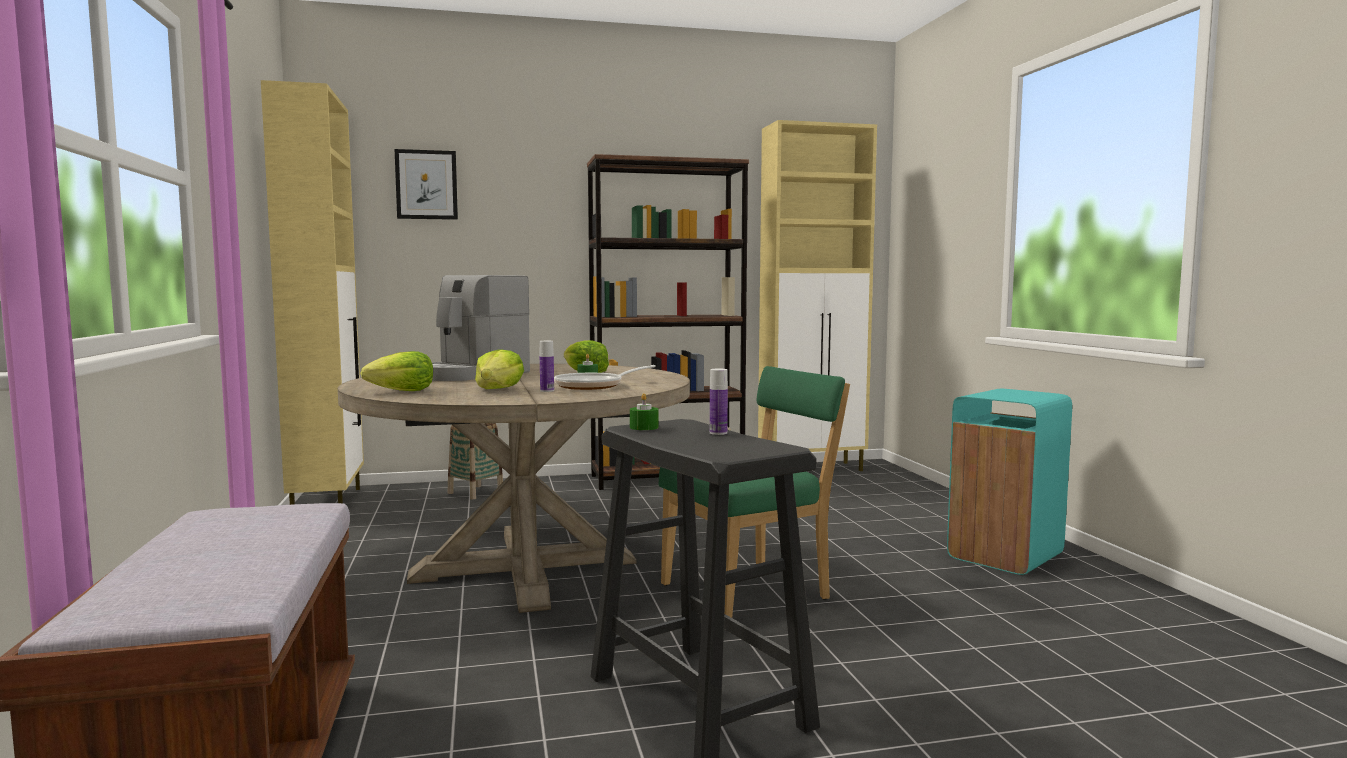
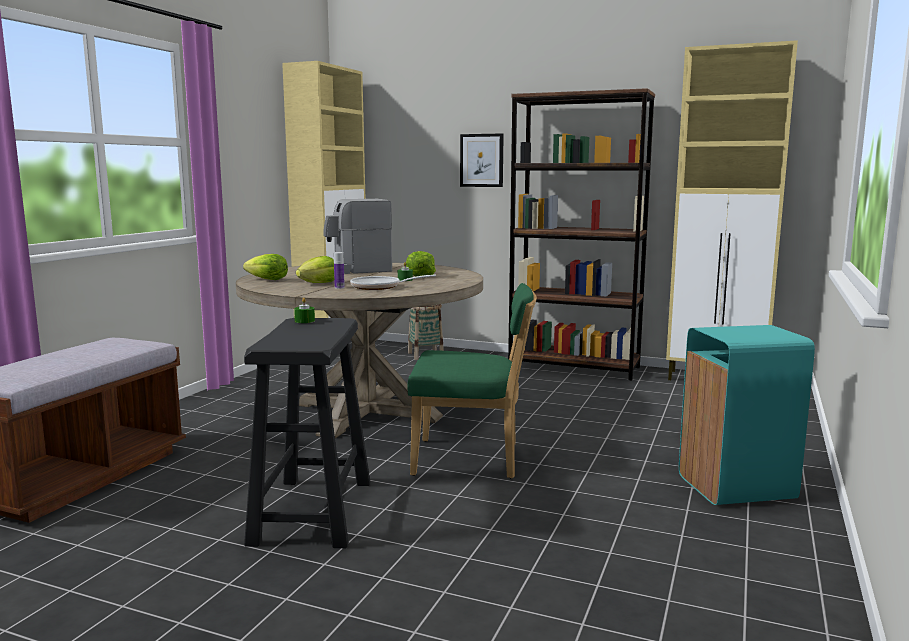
camera: 35 degrees right, 5 degrees up
picture [395,149,458,220] -> picture moved to [460,133,504,187]
bottle [710,369,728,435] -> none

